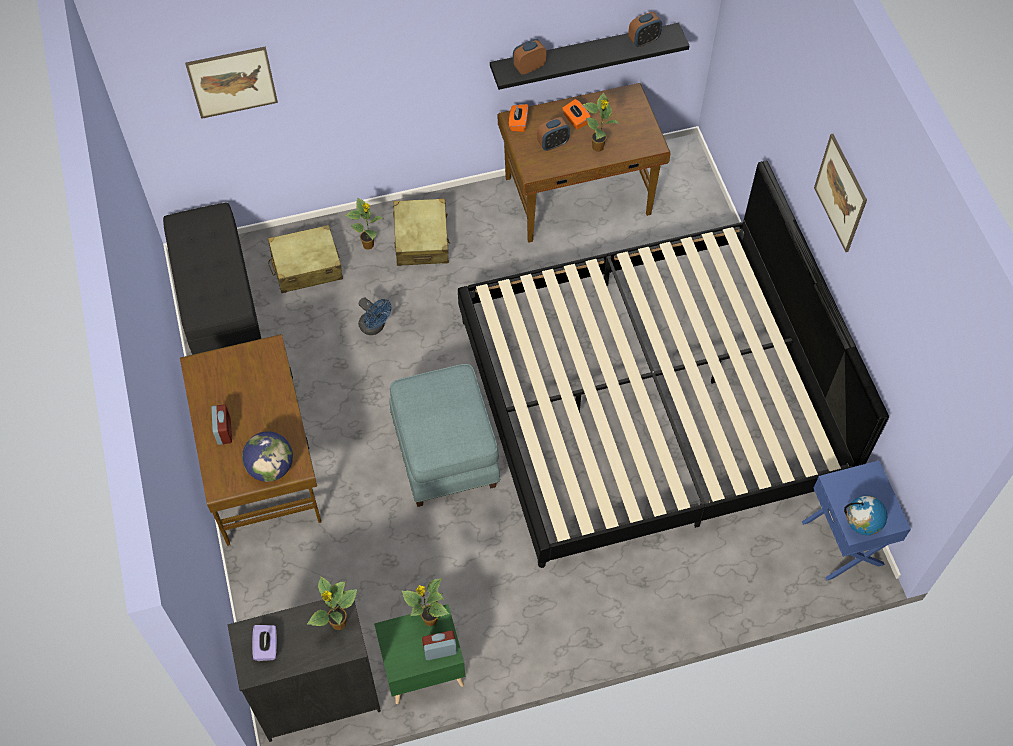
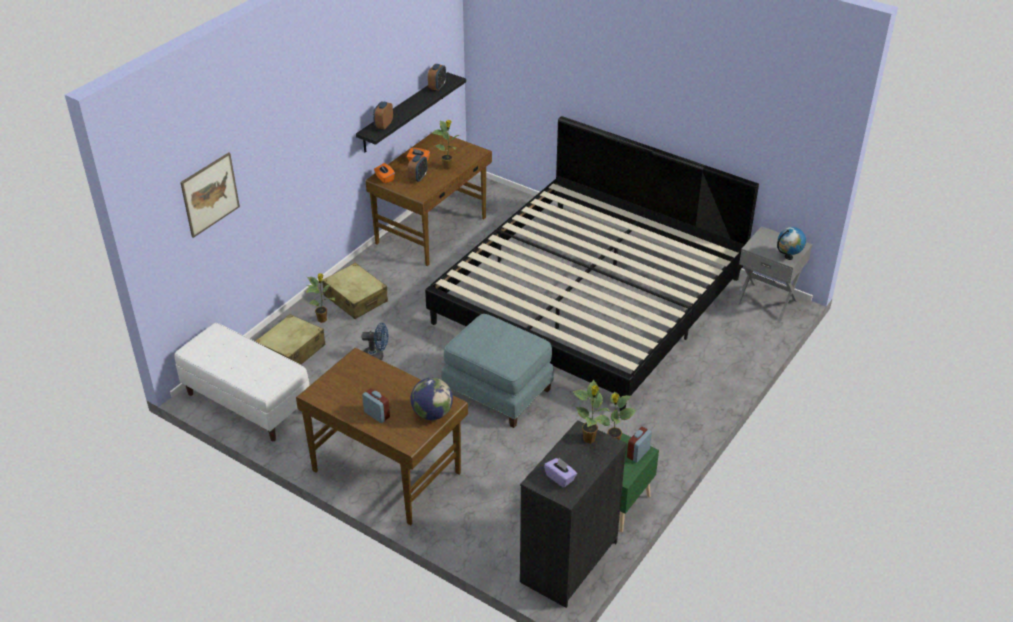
camera: 40 degrees left, 20 degrees down
black bench [163,202,261,355] -> white bench [175,323,310,441]
blue nightstand [802,460,911,580] -> grey nightstand [736,226,812,323]
picture [814,134,867,252] -> none

